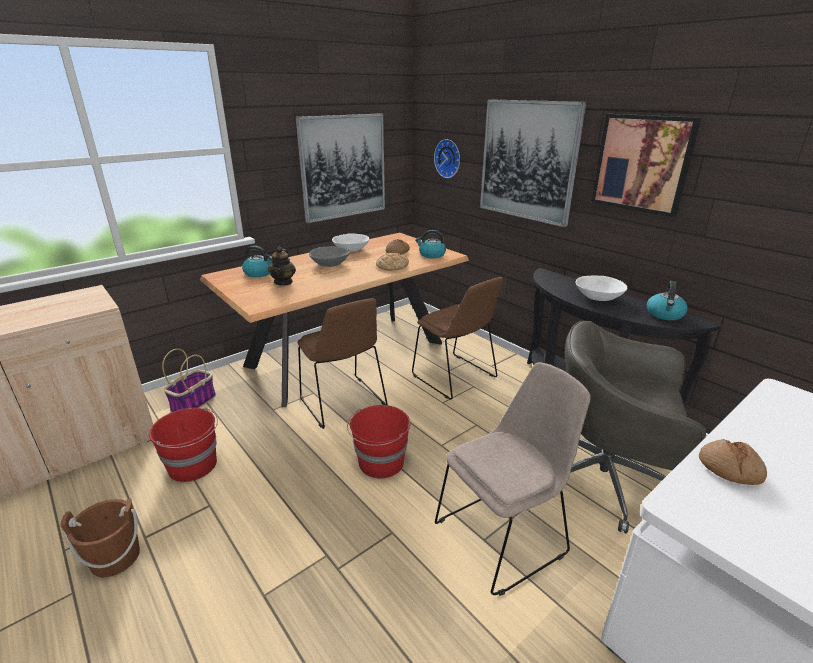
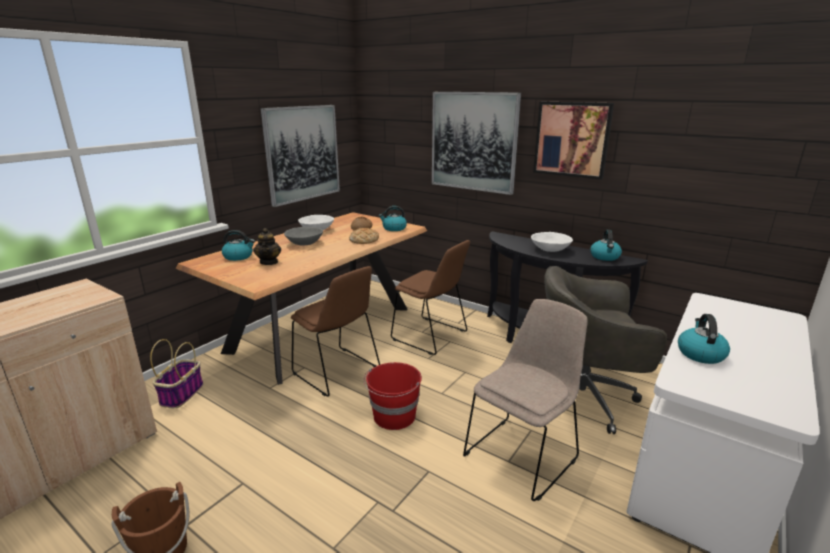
camera: 15 degrees left, 5 degrees down
red bucket [149,408,218,482] -> none
wall clock [434,139,460,178] -> none
bread [699,439,767,485] -> kettle [678,314,730,364]

